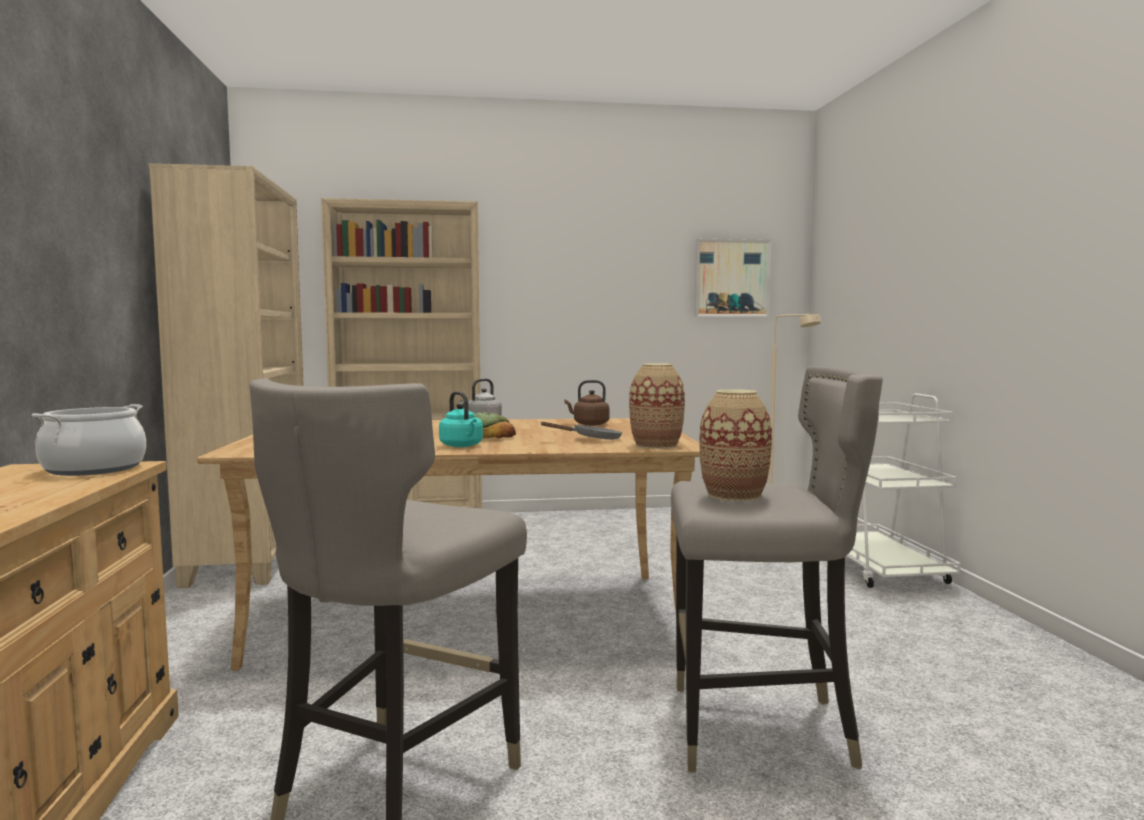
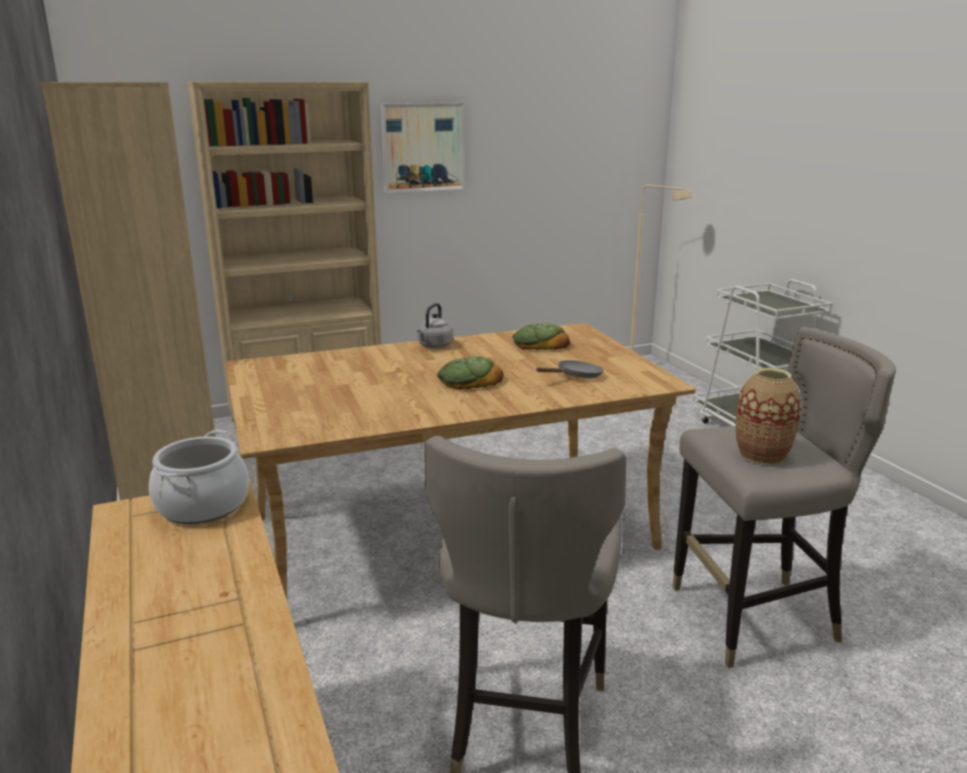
camera: 15 degrees left, 15 degrees up
turquoise kettle [439,391,483,447] -> none
brown kettle [564,380,610,426] -> bread [512,323,570,350]
vase [629,363,685,449] -> none
picture [695,239,772,317] -> picture moved to [381,103,465,193]

